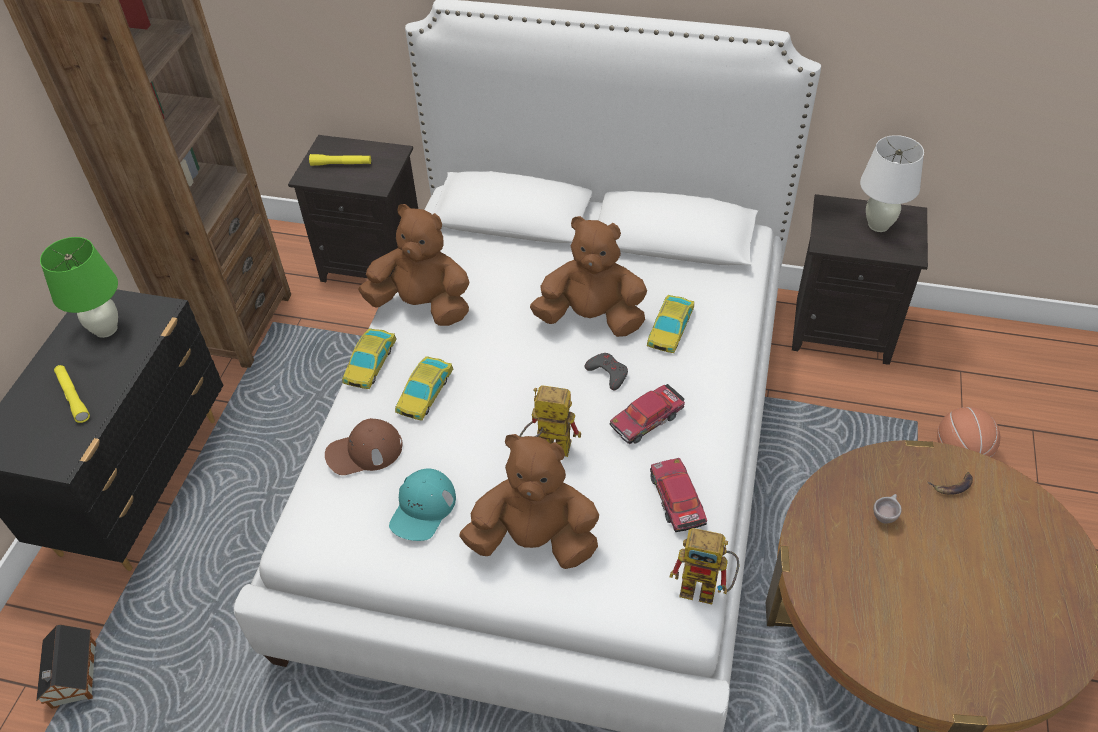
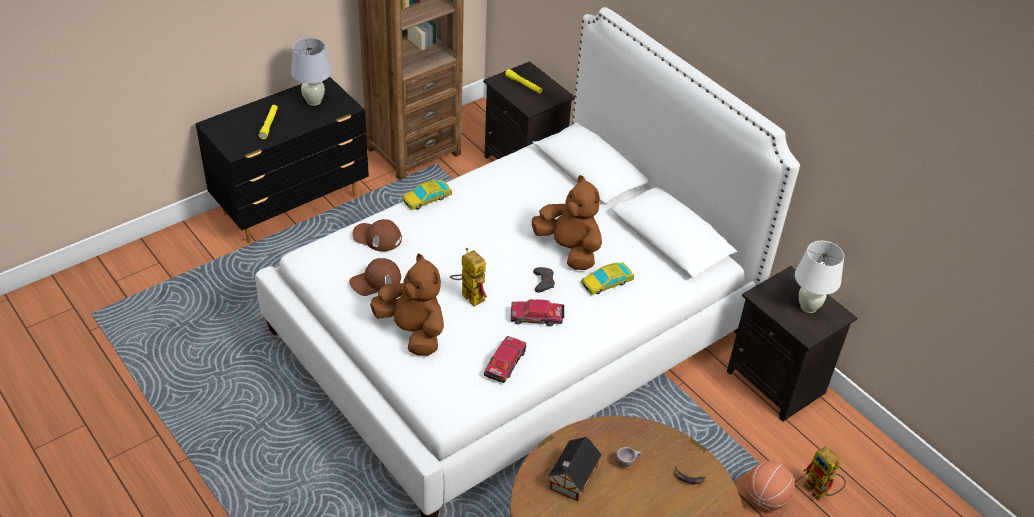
camera: 35 degrees right, 5 degrees down
toy house [36,625,96,709] -> toy house moved to [548,437,602,501]
green table lamp [40,237,118,338] -> white table lamp [291,38,331,106]
brown plush toy [358,204,470,326] -> none
turquoise cap [389,469,456,541] -> brown cap [350,258,401,296]
toy car [395,356,453,421] -> none
toy robot [670,528,739,604] -> toy robot moved to [803,446,846,500]

